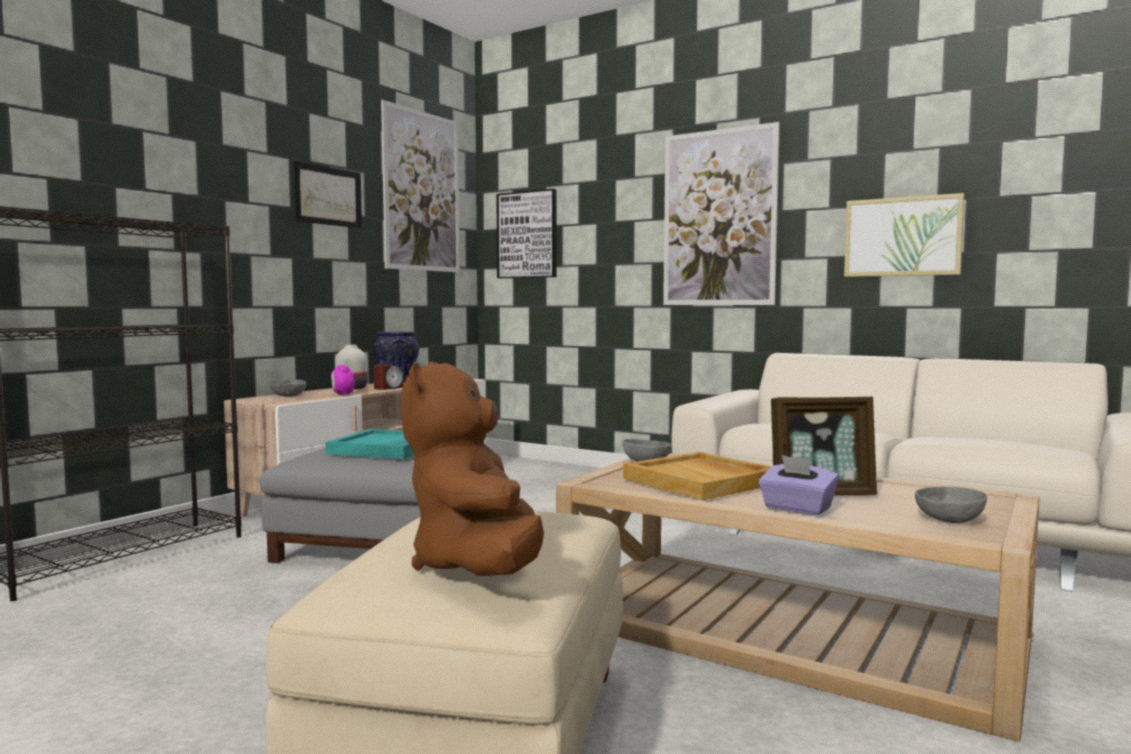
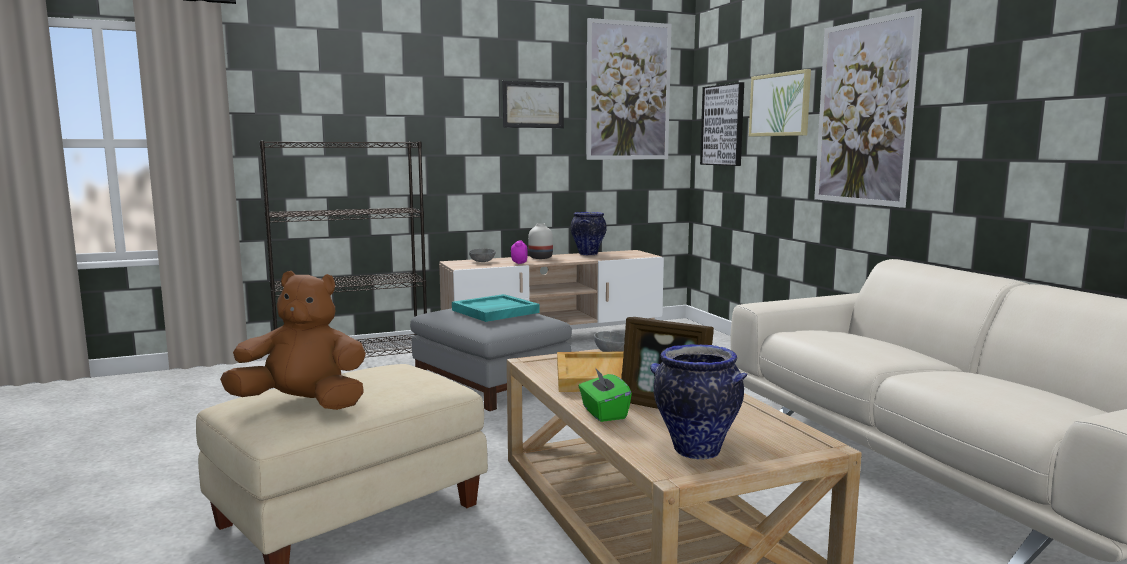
camera: 35 degrees right, 5 degrees up
alarm clock [373,363,403,390] -> none
brown plush toy [401,361,544,576] -> brown plush toy turned 60 degrees clockwise [220,271,366,410]
purple tissue box [758,455,839,515] -> green tissue box [579,369,632,422]
picture [844,193,965,277] -> picture moved to [749,69,811,137]
grey bowl [915,487,987,523] -> vase [650,344,747,459]

